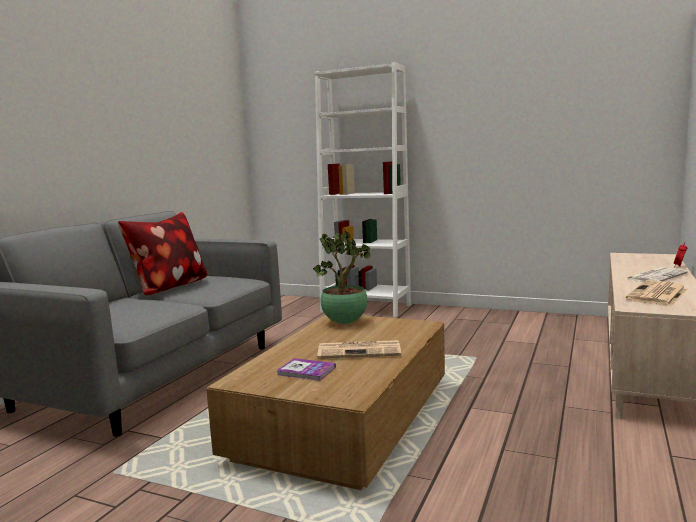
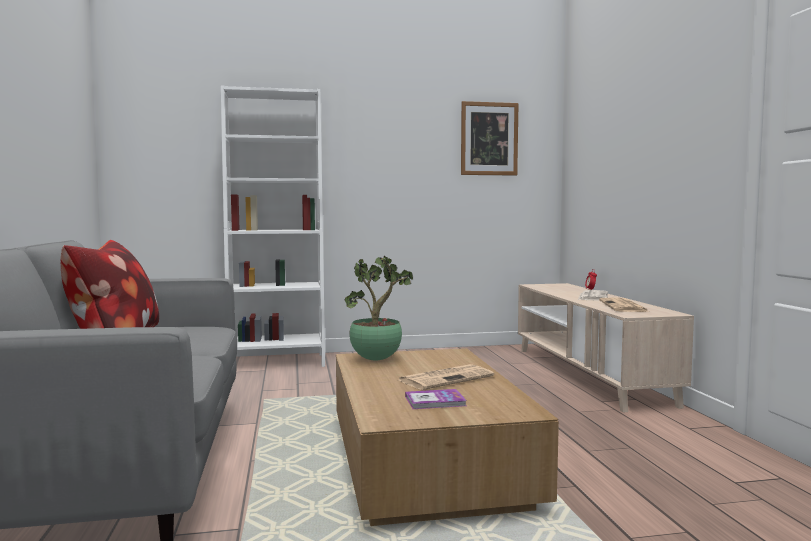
camera: 35 degrees left, 5 degrees down
none -> picture [461,101,519,176]

